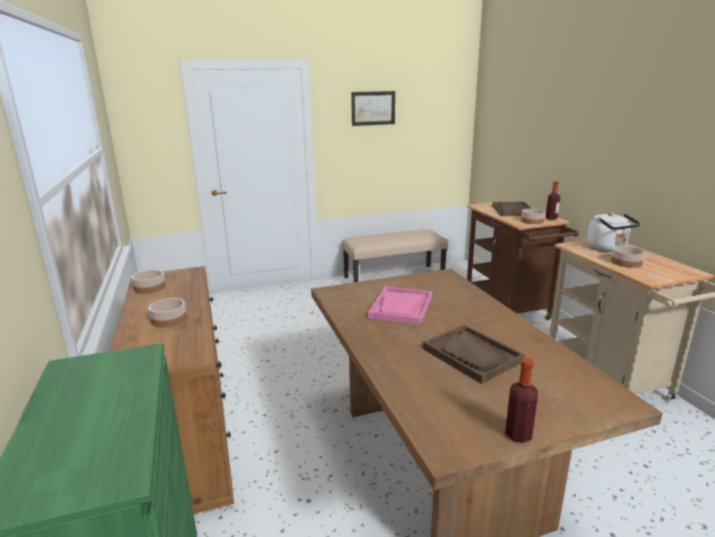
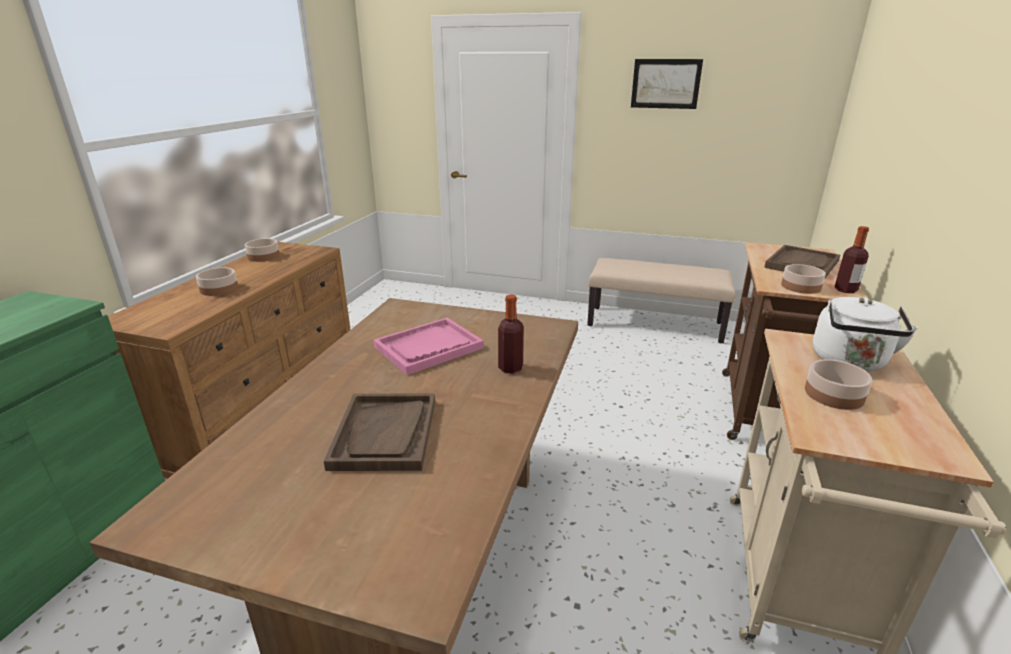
camera: 35 degrees right, 5 degrees up
bottle [505,358,538,443] -> bottle moved to [498,294,524,373]

